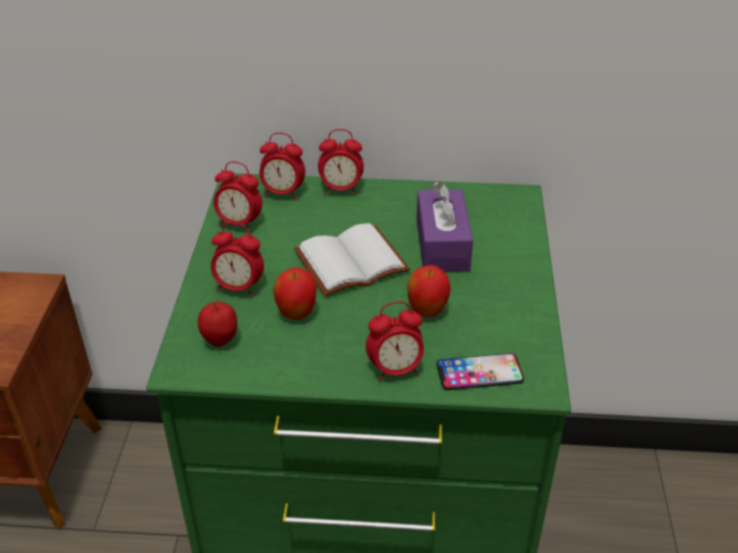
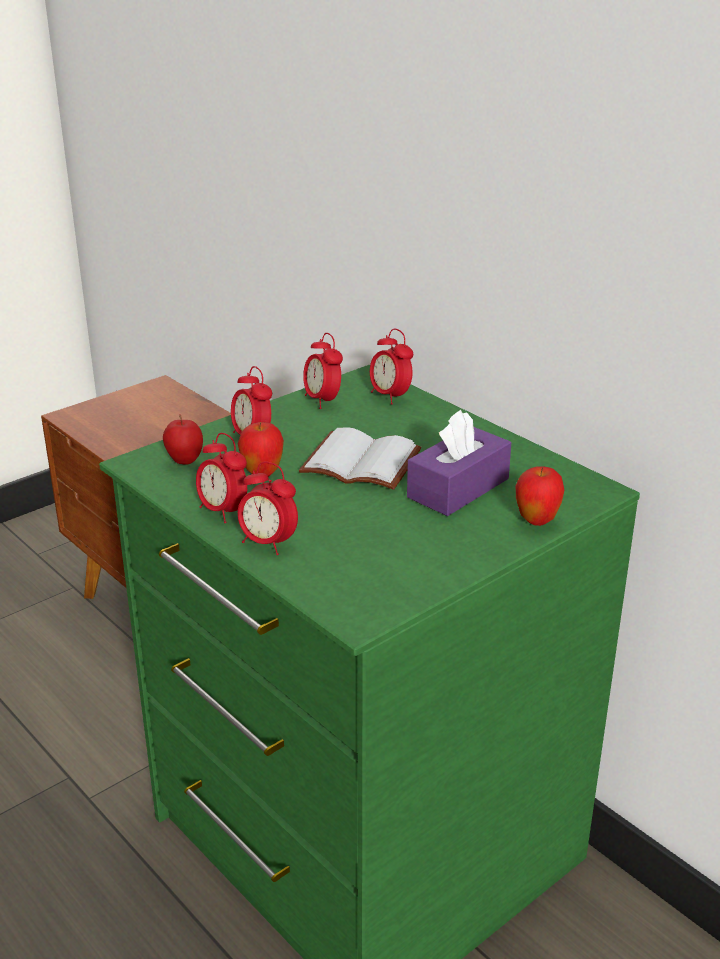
camera: 45 degrees right, 10 degrees down
alarm clock [318,129,364,195] -> alarm clock moved to [196,433,247,523]
apple [407,265,451,317] -> apple moved to [516,466,565,526]
phone [436,353,524,390] -> none

